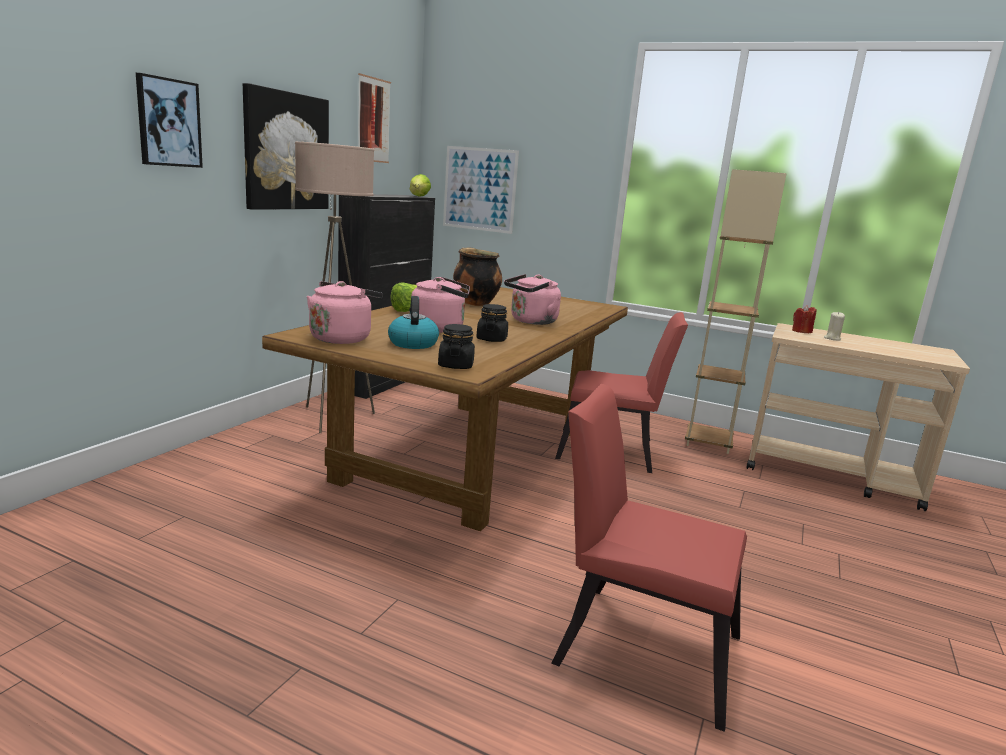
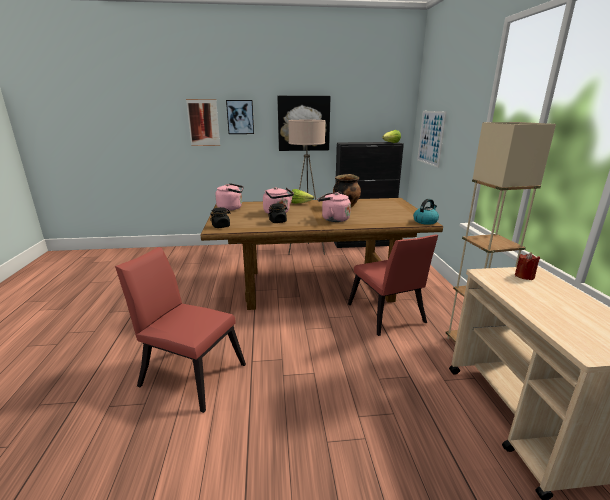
camera: 60 degrees right, 5 degrees up
picture [358,73,391,163] -> picture moved to [186,99,220,146]
kettle [388,296,439,349] -> kettle moved to [413,199,439,225]
red chair [552,384,747,732] -> red chair turned 60 degrees counterclockwise [115,247,246,413]
beige candle [824,311,845,341] -> none

